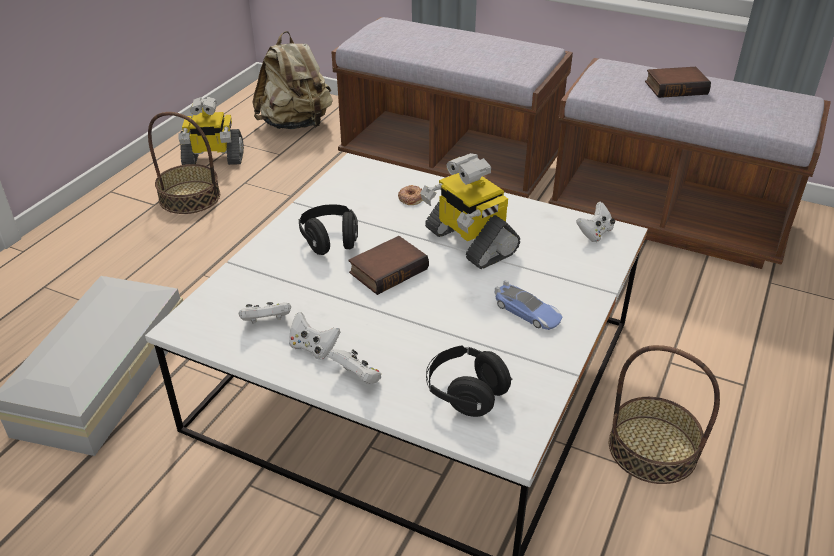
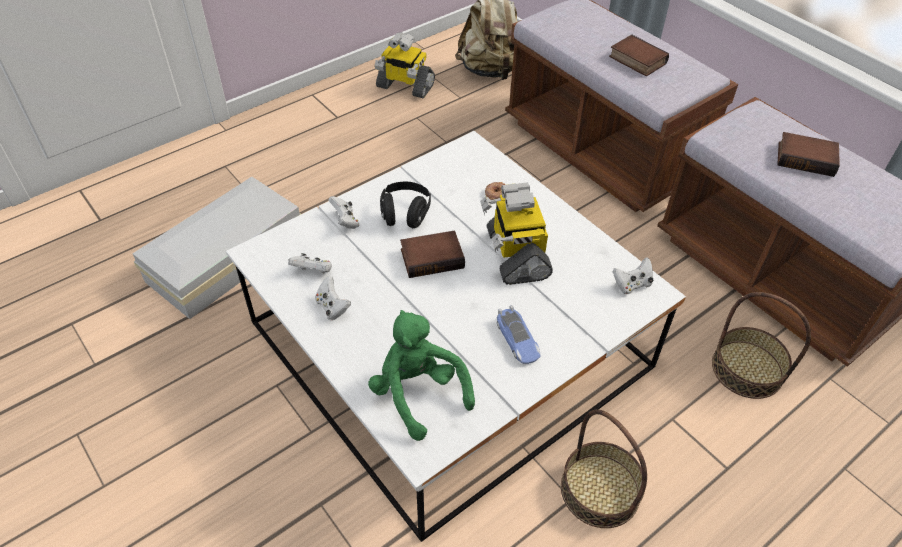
camera: 25 degrees right, 10 degrees up
basket [148,112,220,214] -> basket moved to [712,292,811,399]
white game controller [328,349,381,384] -> white game controller moved to [328,196,359,229]
black headphones [426,345,513,417] -> green plush toy [368,310,475,441]
none -> book [609,35,669,76]

